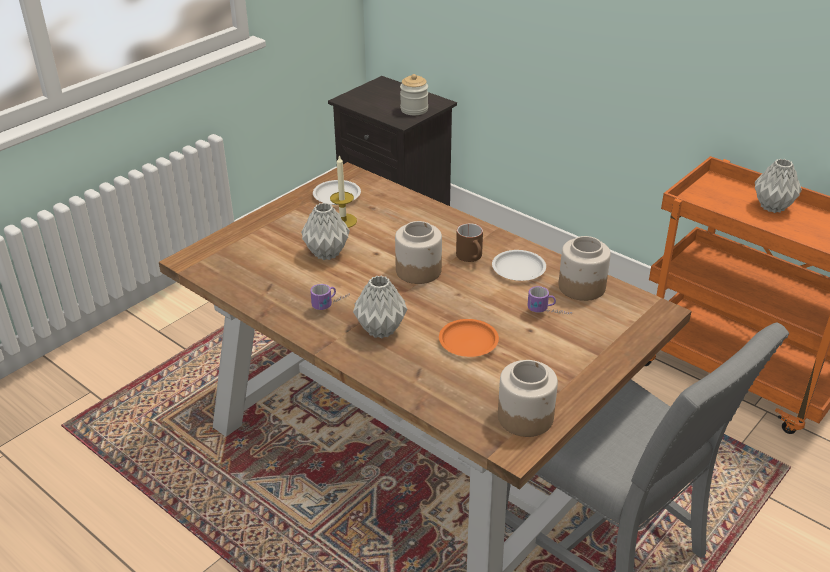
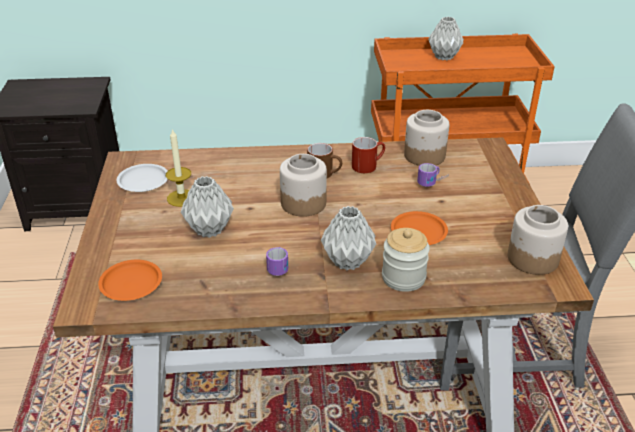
camera: 45 degrees left, 0 degrees up
jar [400,74,428,115] -> jar moved to [382,228,430,292]
white plate [492,250,546,281] -> red mug [352,137,385,173]
none -> orange plate [98,260,162,301]

